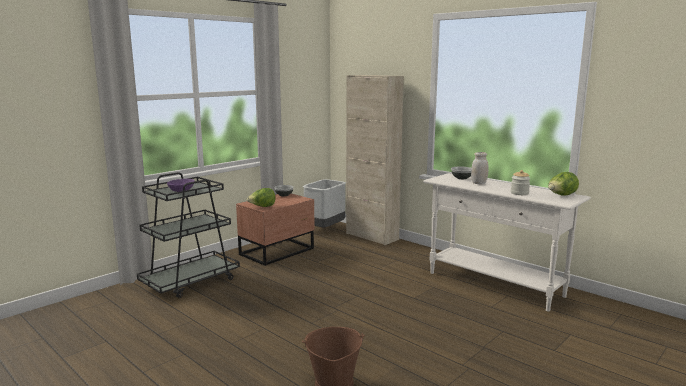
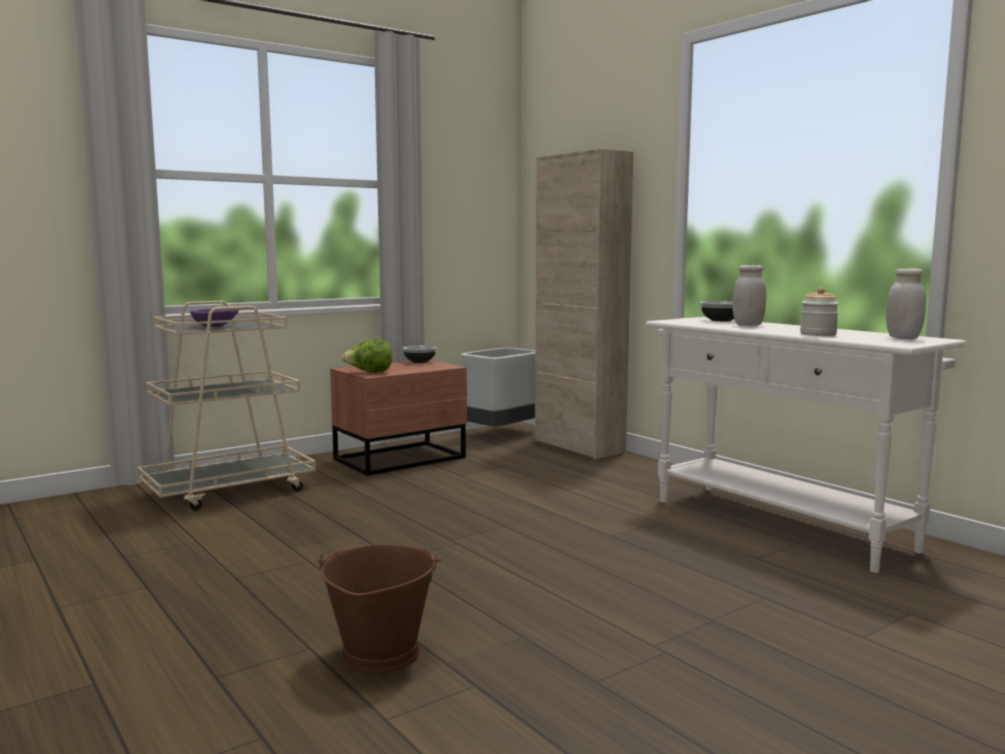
camera: 10 degrees right, 5 degrees down
black cart [137,172,240,298] -> beige cart [137,301,316,511]
lettuce [548,172,579,196] -> white jar [886,268,926,339]

